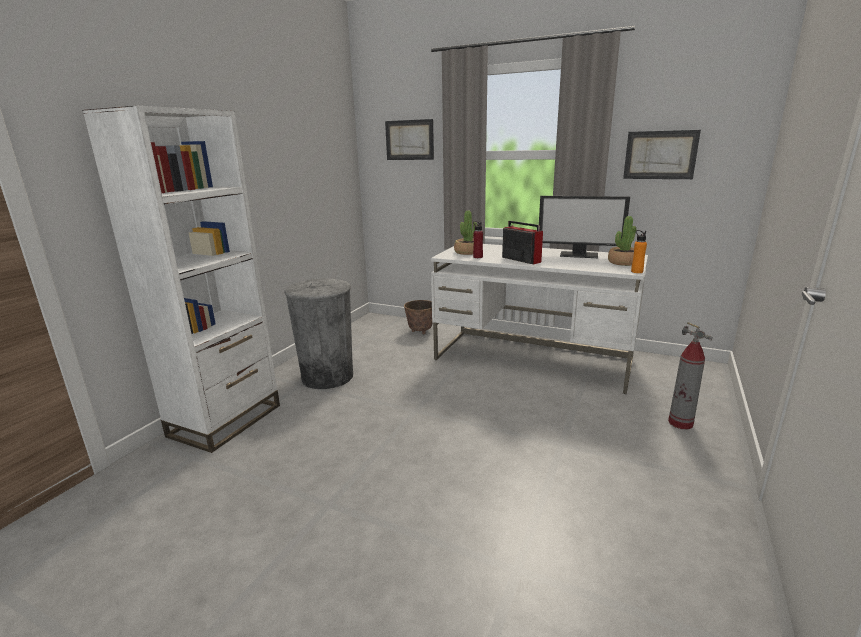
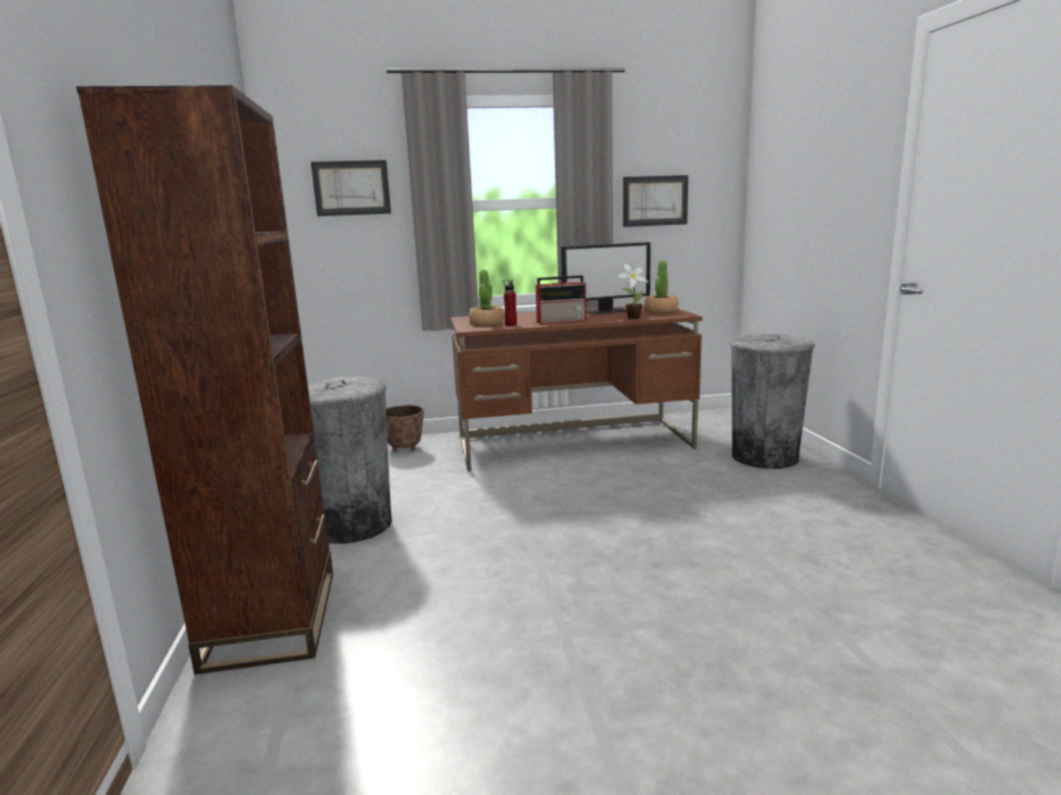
camera: 35 degrees left, 5 degrees down
white bookcase [82,106,280,453] -> brown bookcase [76,85,333,675]
white desk [431,244,648,394] -> brown desk [451,305,702,471]
radio [502,221,543,264] -> radio turned 150 degrees clockwise [536,275,587,324]
orange bottle [631,230,647,273] -> none
fire extinguisher [668,322,713,430] -> grey trash can [730,334,815,469]
none -> potted plant [618,264,648,319]

